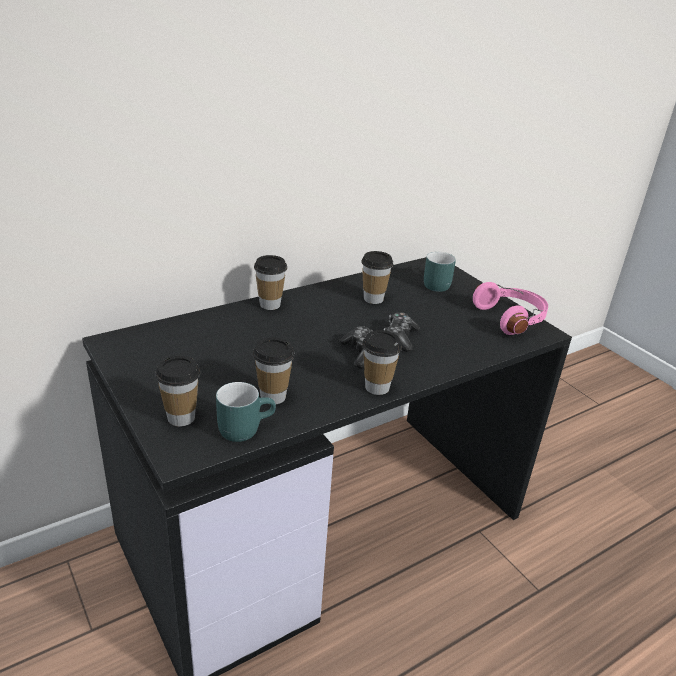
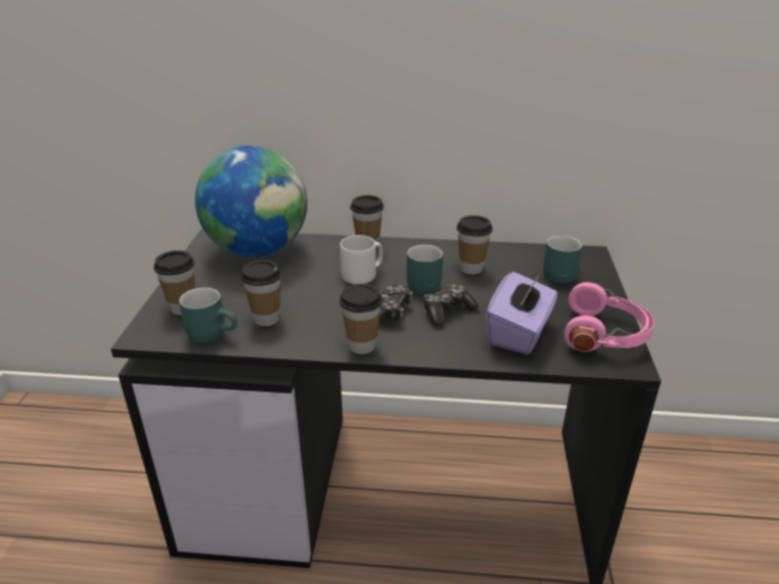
camera: 40 degrees right, 0 degrees up
none -> globe [195,146,307,257]
none -> grey mug [340,235,383,284]
none -> turquoise mug [407,245,443,294]
none -> purple tissue box [486,272,558,355]

